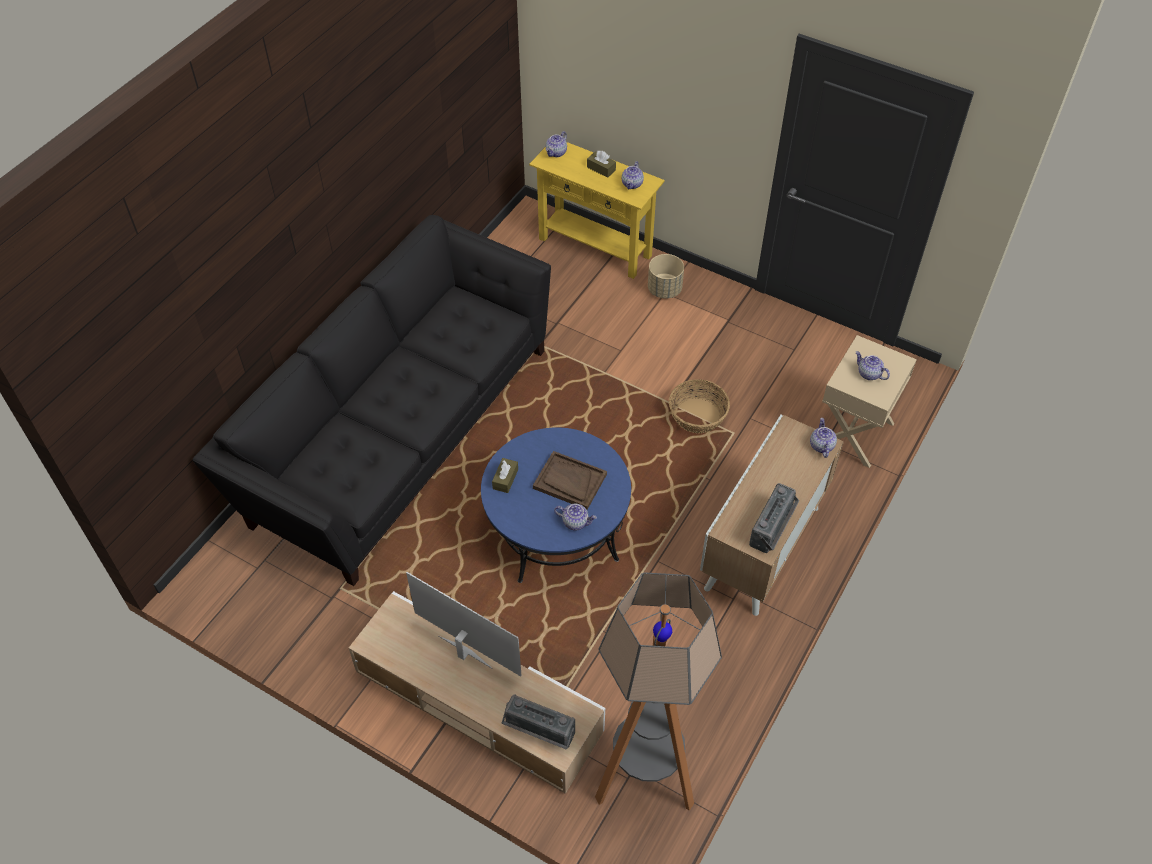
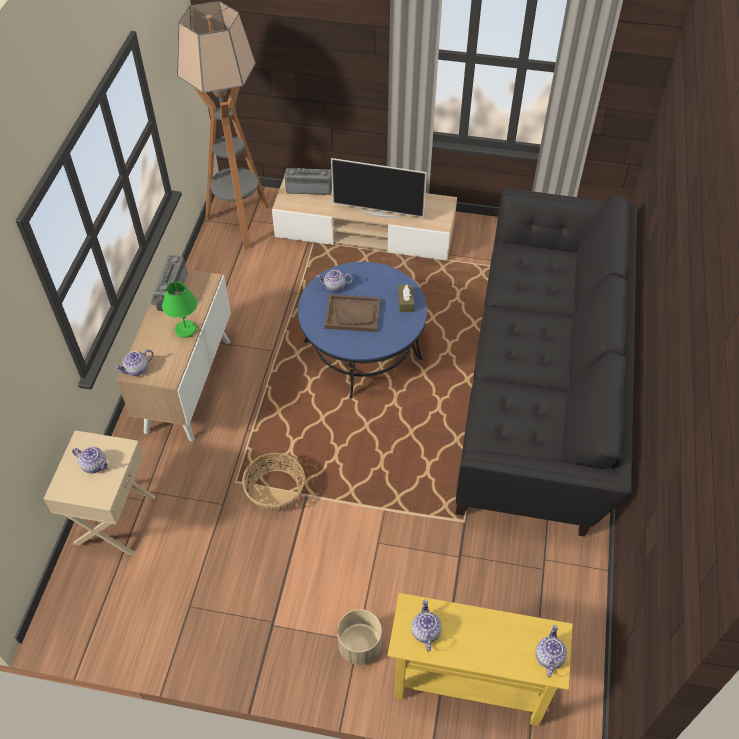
camera: 160 degrees right, 0 degrees up
brown tissue box [587,151,616,178] -> none
teapot [810,418,837,458] -> teapot turned 75 degrees clockwise [115,349,154,376]
none -> green table lamp [162,282,198,338]

